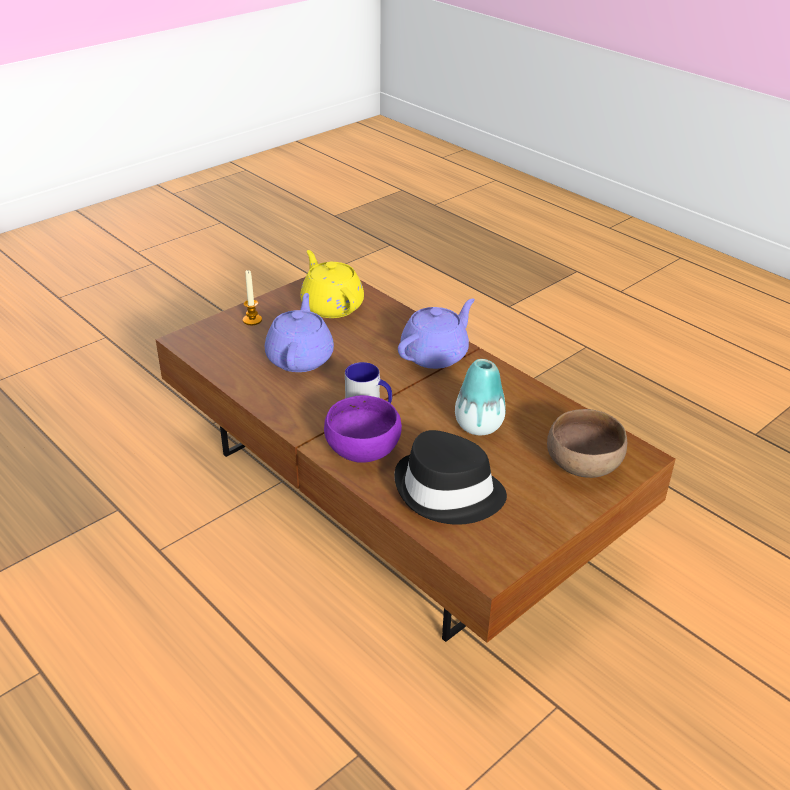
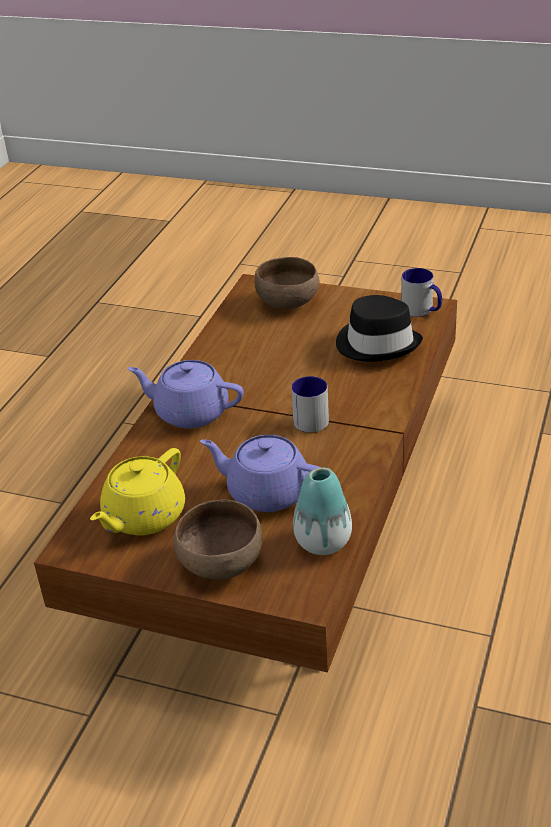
camera: 115 degrees left, 0 degrees up
candle [243,270,262,325] -> brown bowl [174,500,263,579]
purple teapot [265,293,334,372] -> purple teapot turned 45 degrees clockwise [200,435,321,512]
purple bowl [324,395,402,463] -> none
vase [455,359,506,435] -> vase moved to [293,468,352,555]
none -> mug [401,268,442,317]

